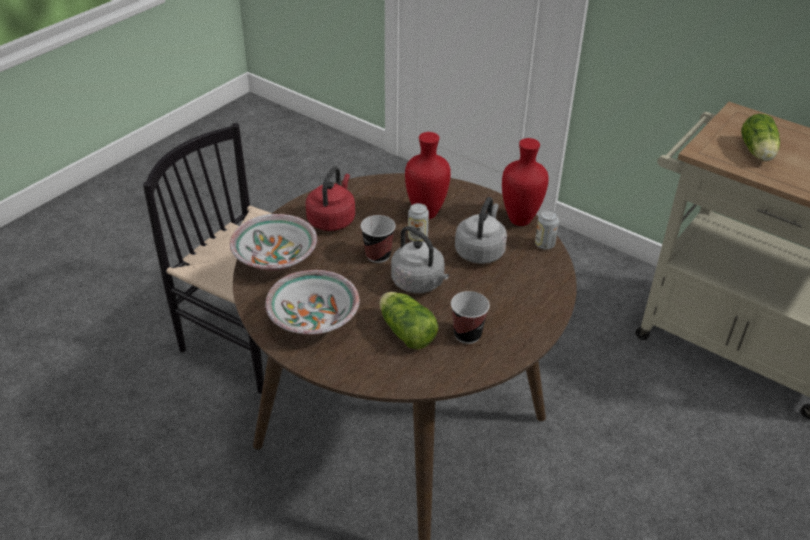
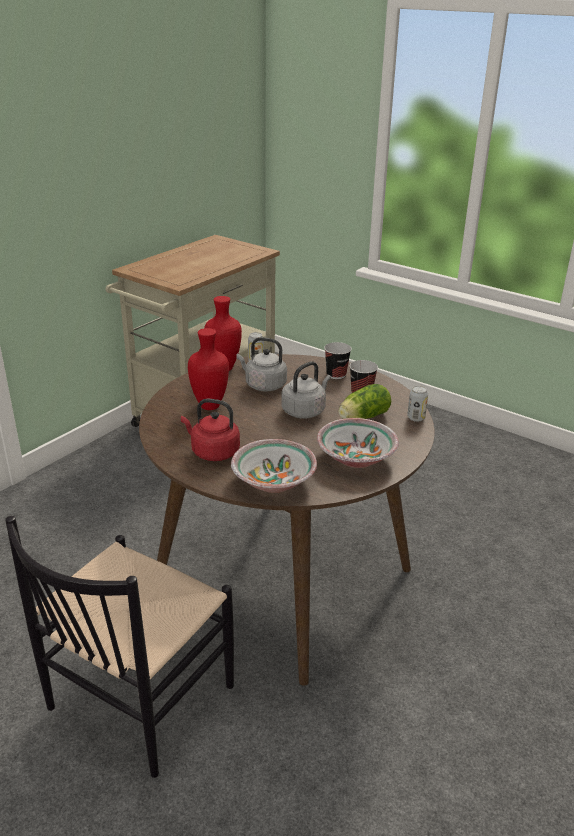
camera: 90 degrees left, 10 degrees down
cup [361,215,396,263] -> cup moved to [324,342,352,379]
can [408,203,429,242] -> can moved to [407,386,428,422]
lettuce [741,114,780,161] -> none

